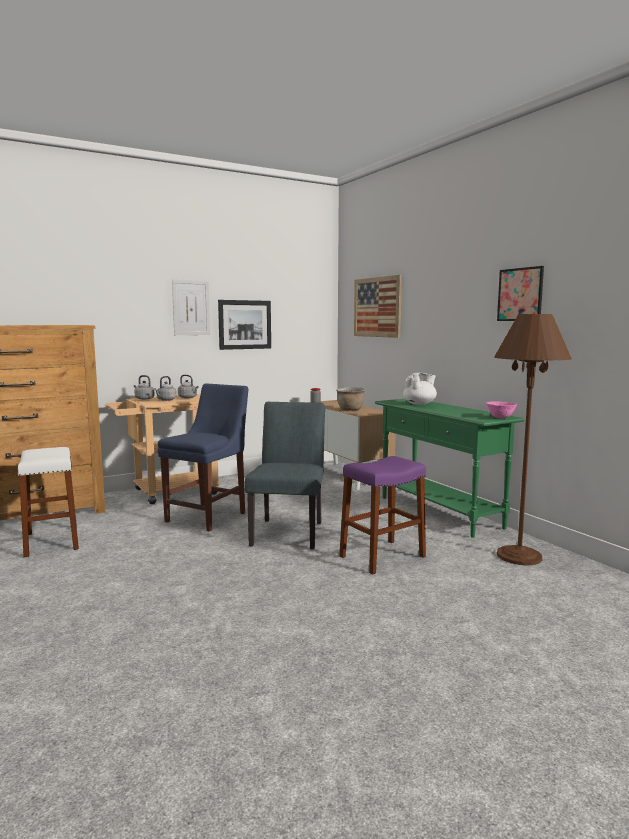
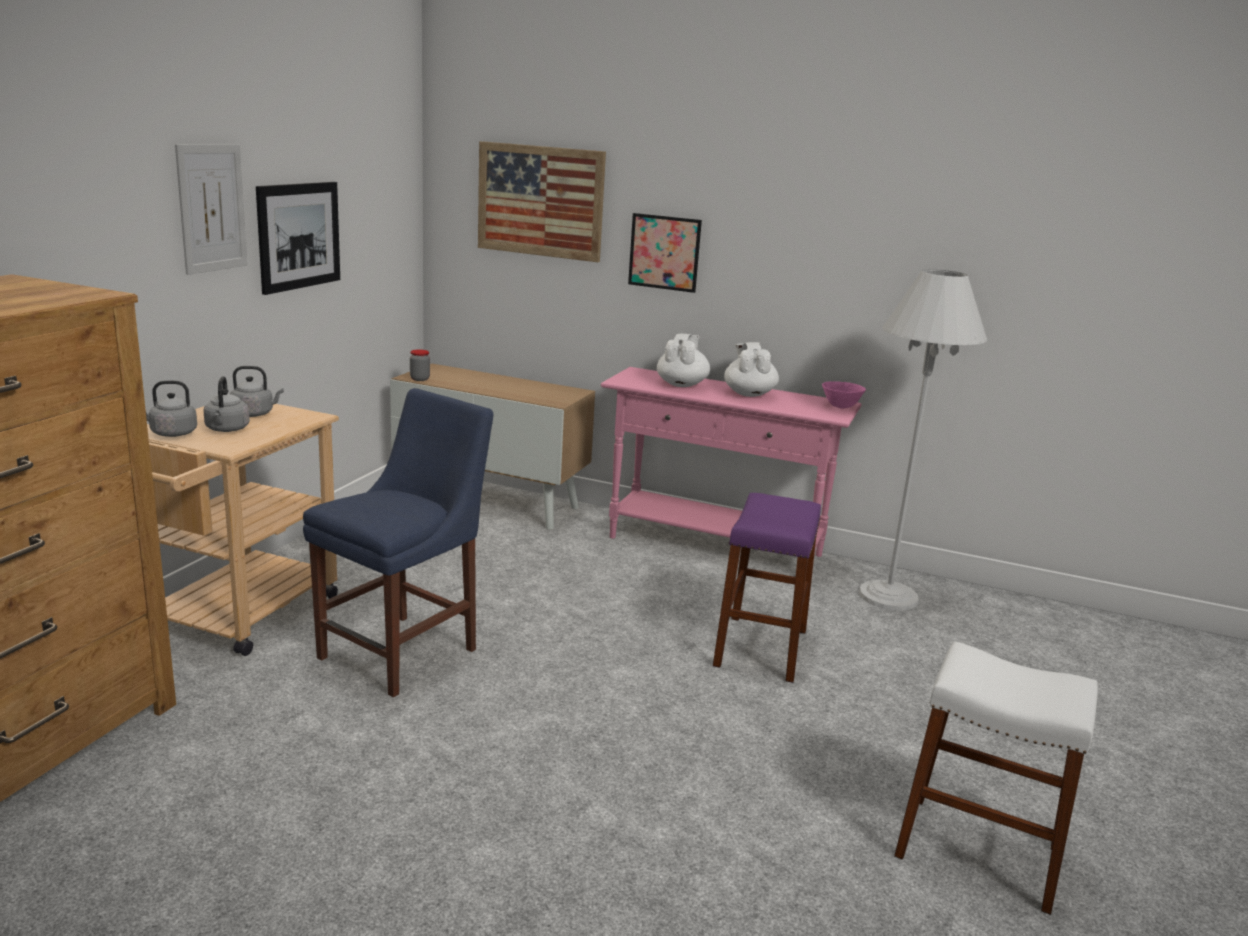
camera: 40 degrees left, 10 degrees up
white stool [18,447,79,557] -> white stool moved to [894,641,1098,915]
blue chair [158,383,248,532] -> blue chair turned 45 degrees clockwise [303,388,493,697]
grey chair [245,402,325,549] -> none
brown cooking pot [336,387,365,411] -> none
green console table [375,399,525,538] -> pink console table [601,367,861,557]
brown floor lamp [494,314,572,565] -> white floor lamp [859,269,987,610]
picture [497,266,544,321] -> picture moved to [628,213,702,293]
none -> white teapot [724,342,779,397]

